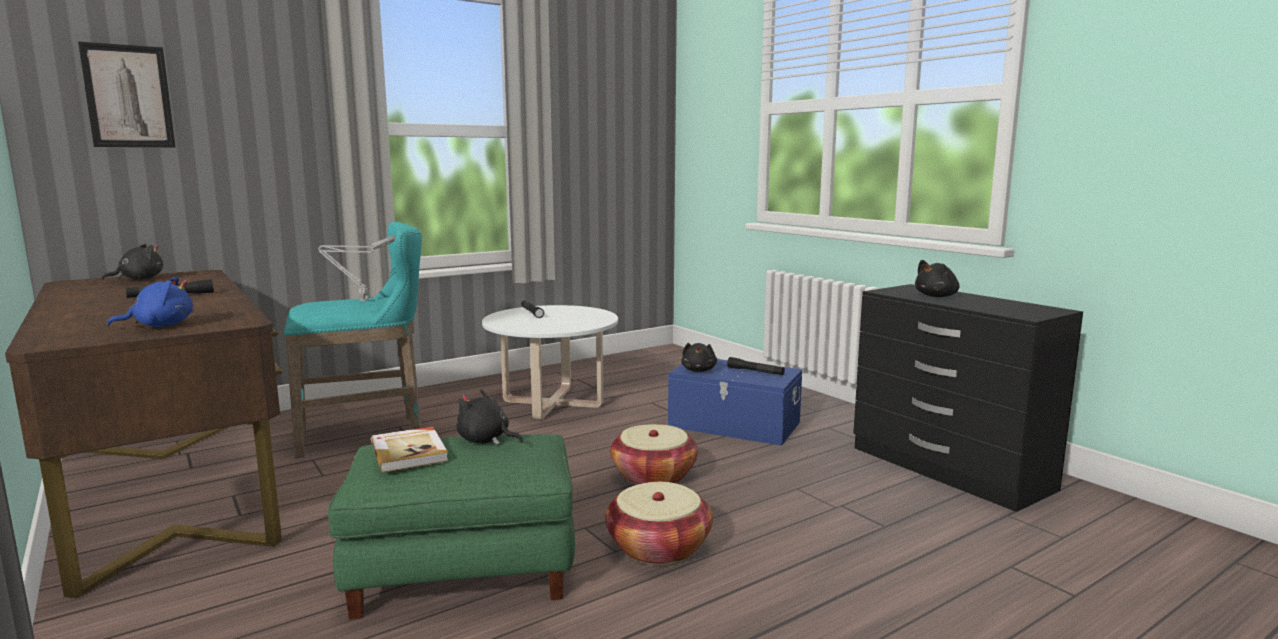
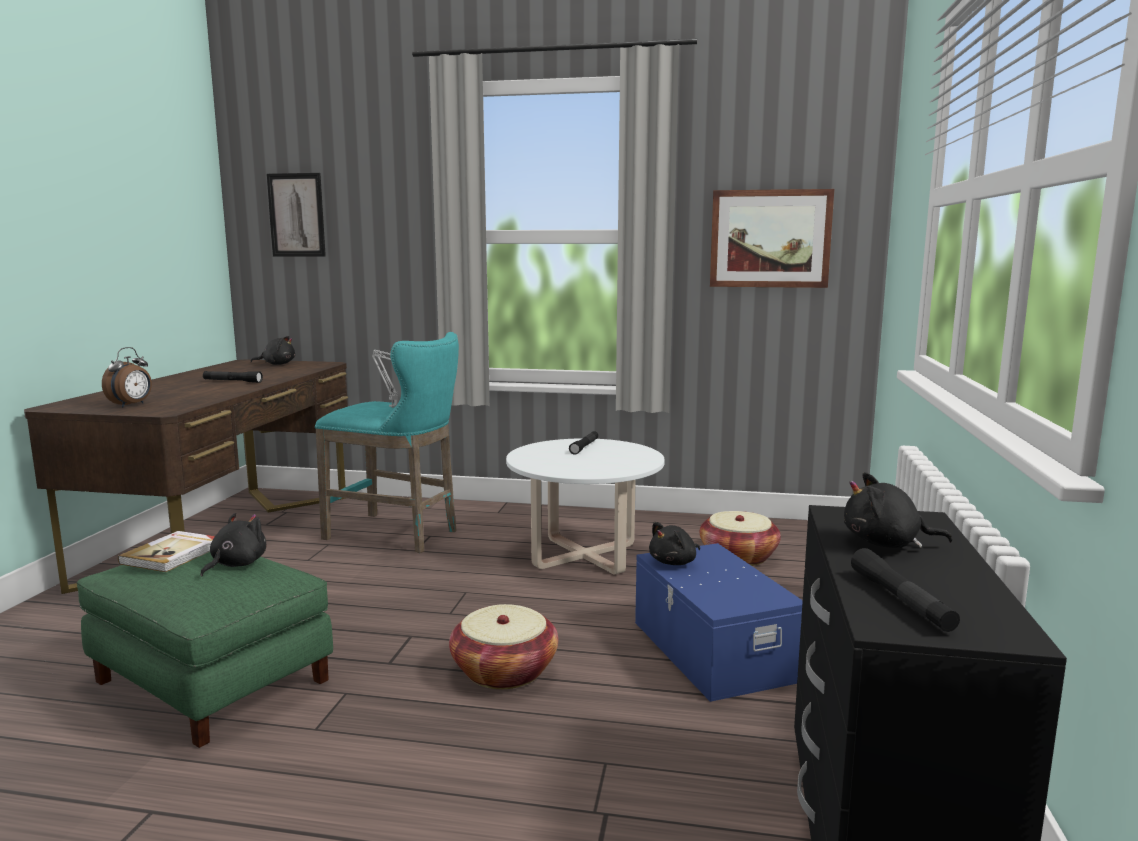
camera: 45 degrees right, 0 degrees up
blue plush toy [107,276,193,327] -> alarm clock [102,347,152,407]
black plush toy [456,389,523,445] -> black plush toy turned 45 degrees clockwise [200,513,266,576]
basket [605,482,713,565] -> basket moved to [700,511,781,566]
black flashlight [727,357,785,375] -> black flashlight moved to [851,548,960,632]
none -> picture [710,189,834,288]

